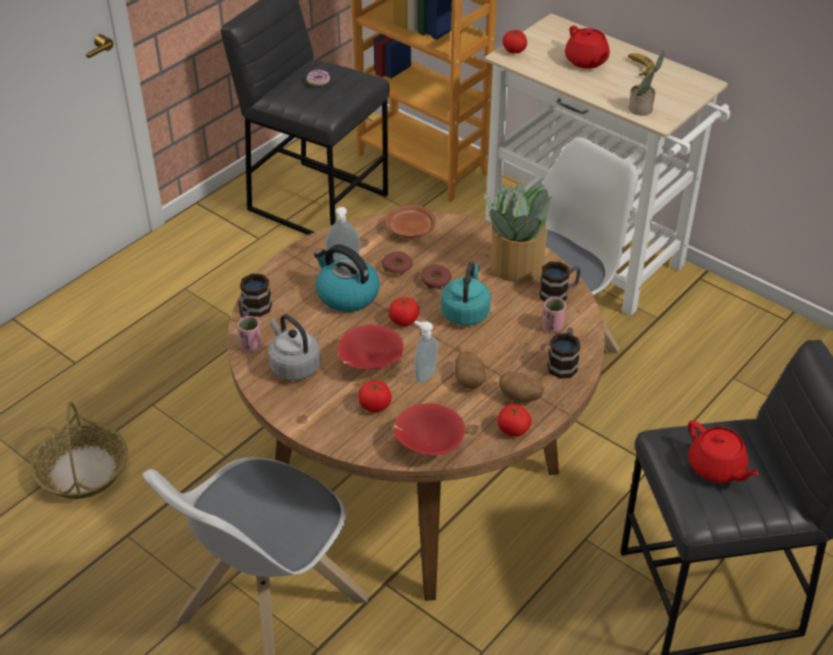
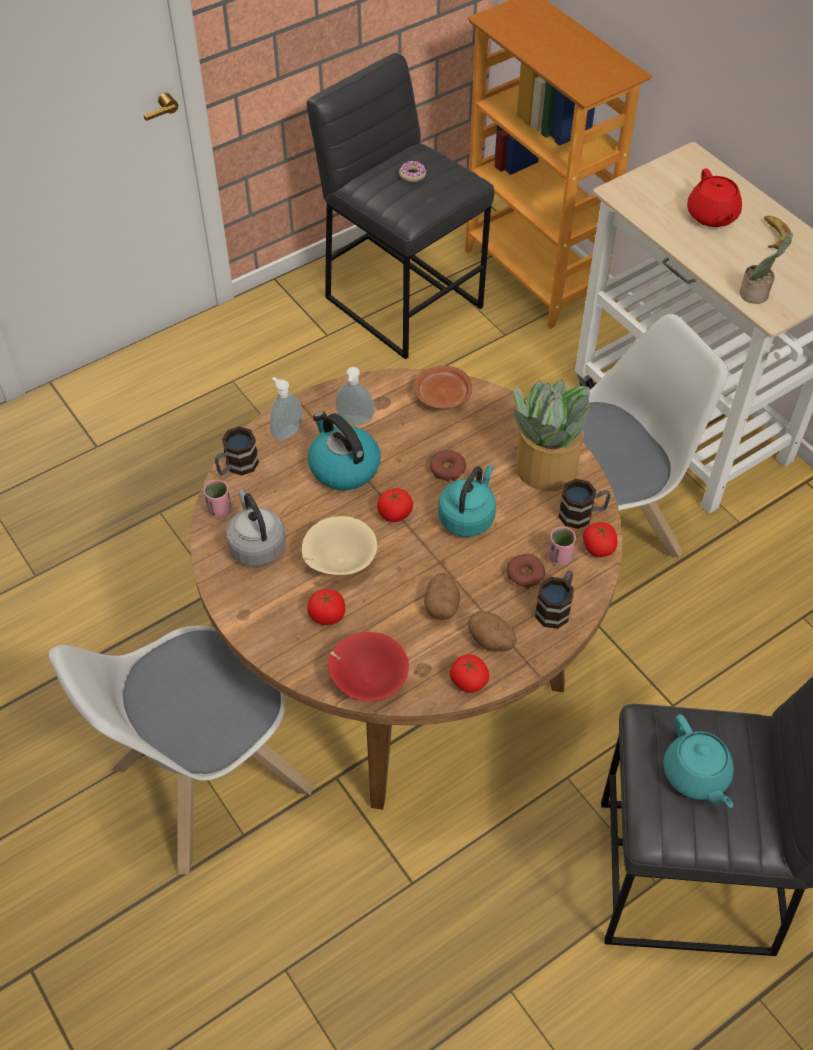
camera: 15 degrees right, 10 degrees up
basket [30,401,128,499] -> none
red bowl [338,325,404,369] -> beige bowl [302,516,377,575]
donut [382,251,413,276] -> donut moved to [507,554,545,589]
soap dispenser [414,321,438,383] -> soap dispenser moved to [270,377,302,441]
tomato [502,29,527,53] -> tomato moved to [583,522,617,557]
red teapot [688,420,759,483] -> turquoise teapot [663,714,734,808]

